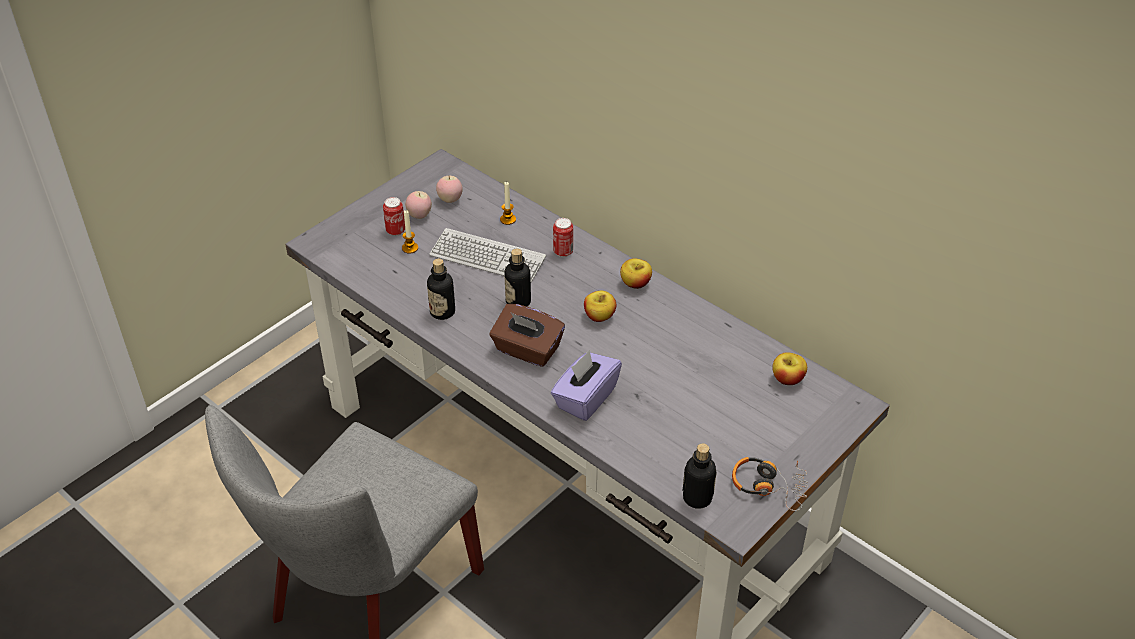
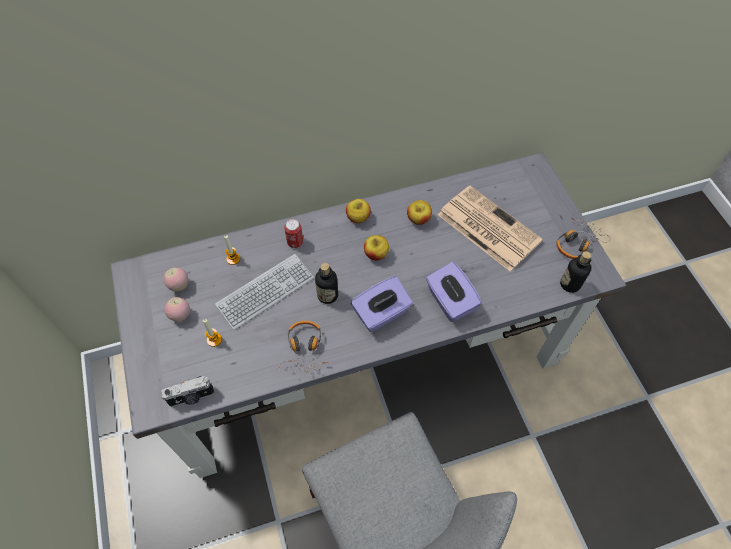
camera: 60 degrees left, 15 degrees up
can [383,197,405,236] -> none
bottle [427,259,455,320] -> headphones [279,321,328,375]
brown tissue box [490,304,565,367] -> purple tissue box [351,276,413,332]
apple [772,352,807,385] -> apple moved to [407,200,432,225]
none -> camera [162,376,214,407]
none -> newspaper [438,186,543,271]

